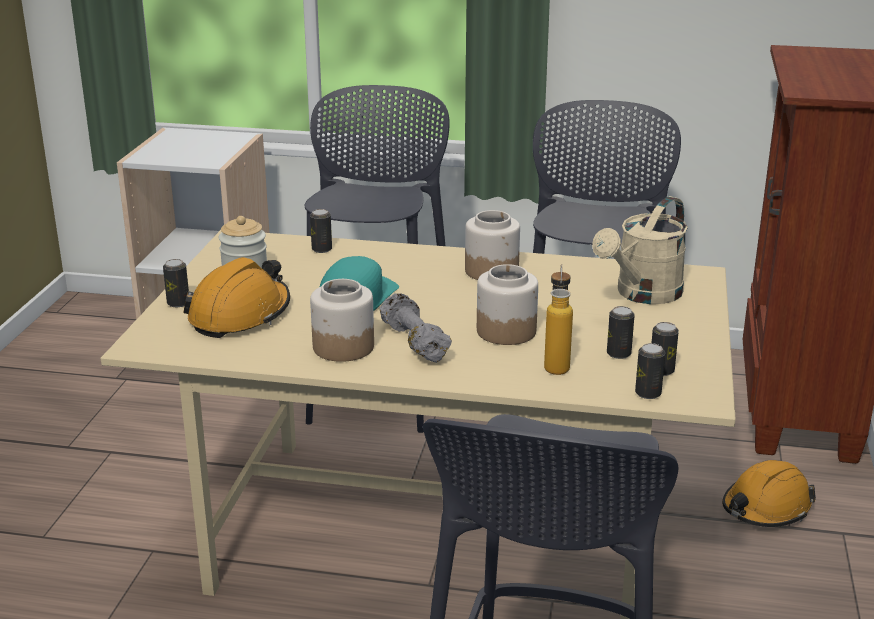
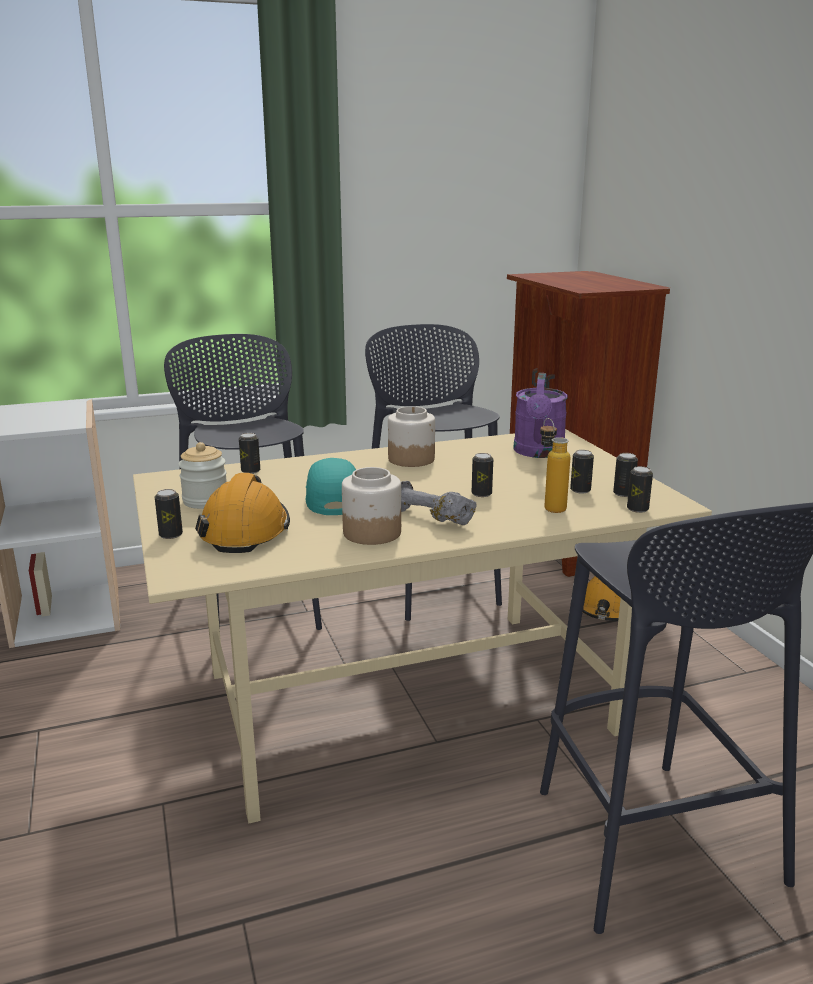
camera: 30 degrees left, 5 degrees down
jar [477,264,538,345] -> can [472,453,493,497]
beige watering can [592,196,688,304] -> purple watering can [513,373,568,458]

